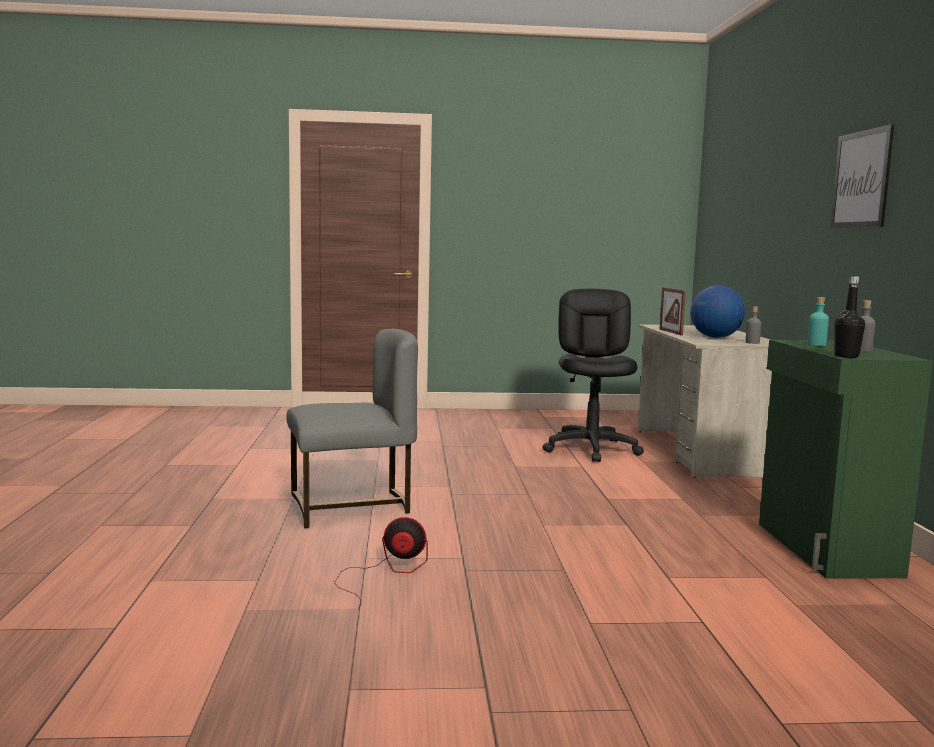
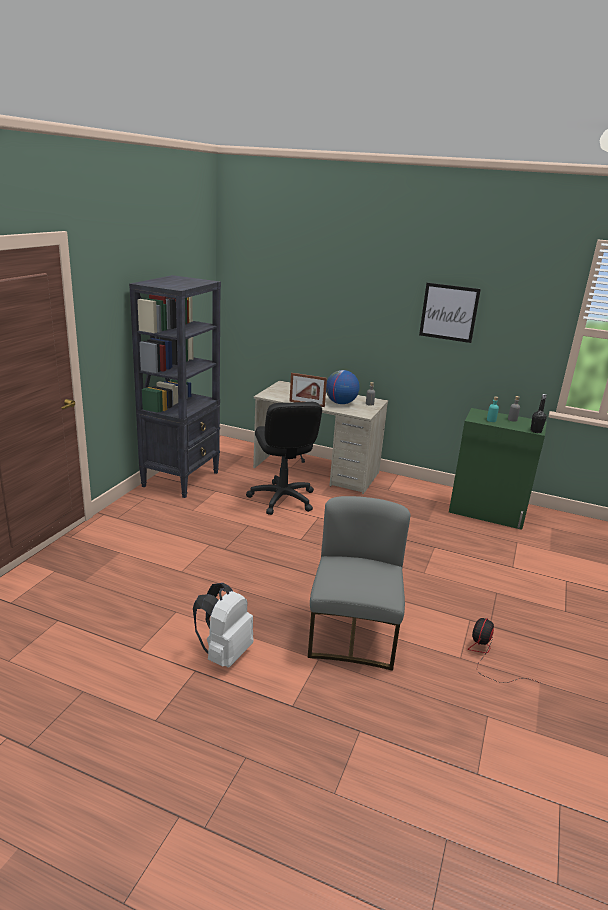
camera: 65 degrees left, 15 degrees up
black office chair [542,289,644,462] -> black office chair turned 135 degrees counterclockwise [246,402,322,515]
none -> black bookcase [129,275,221,498]
none -> white backpack [193,583,254,668]

